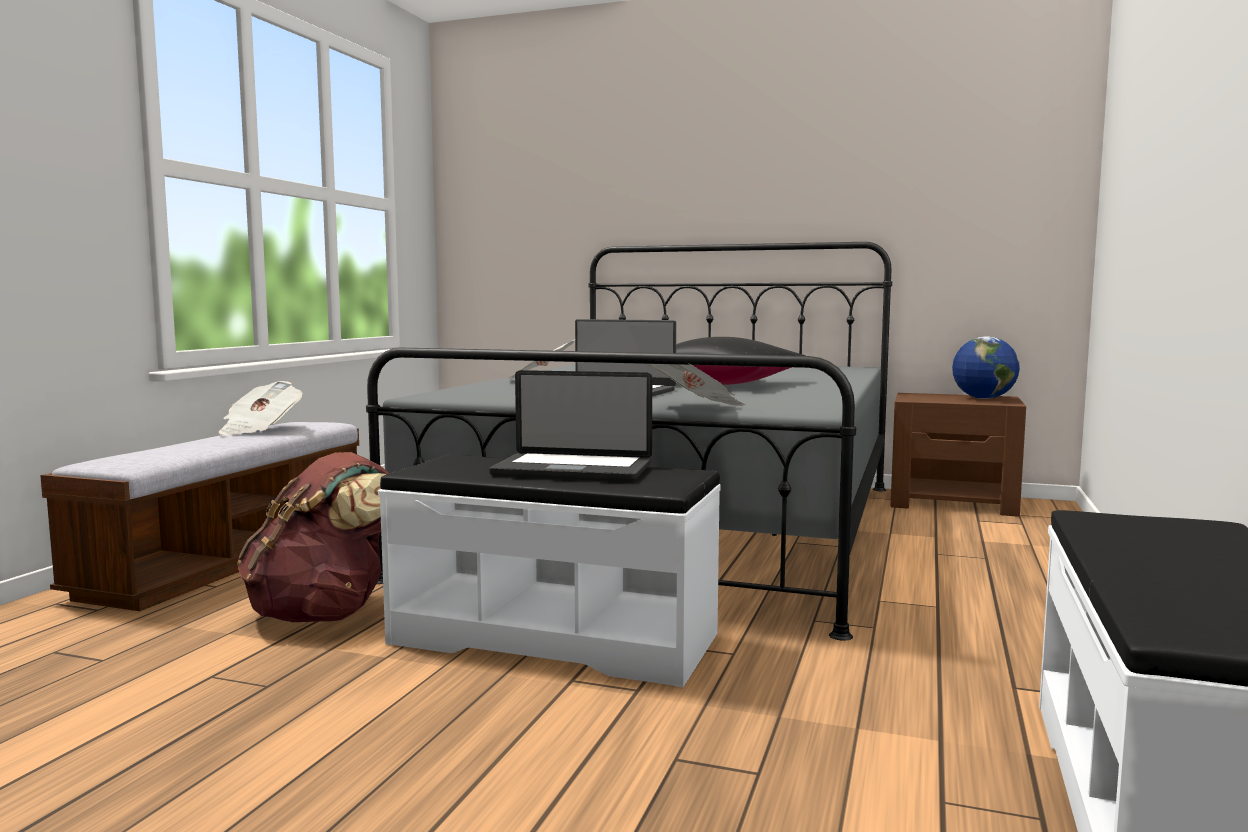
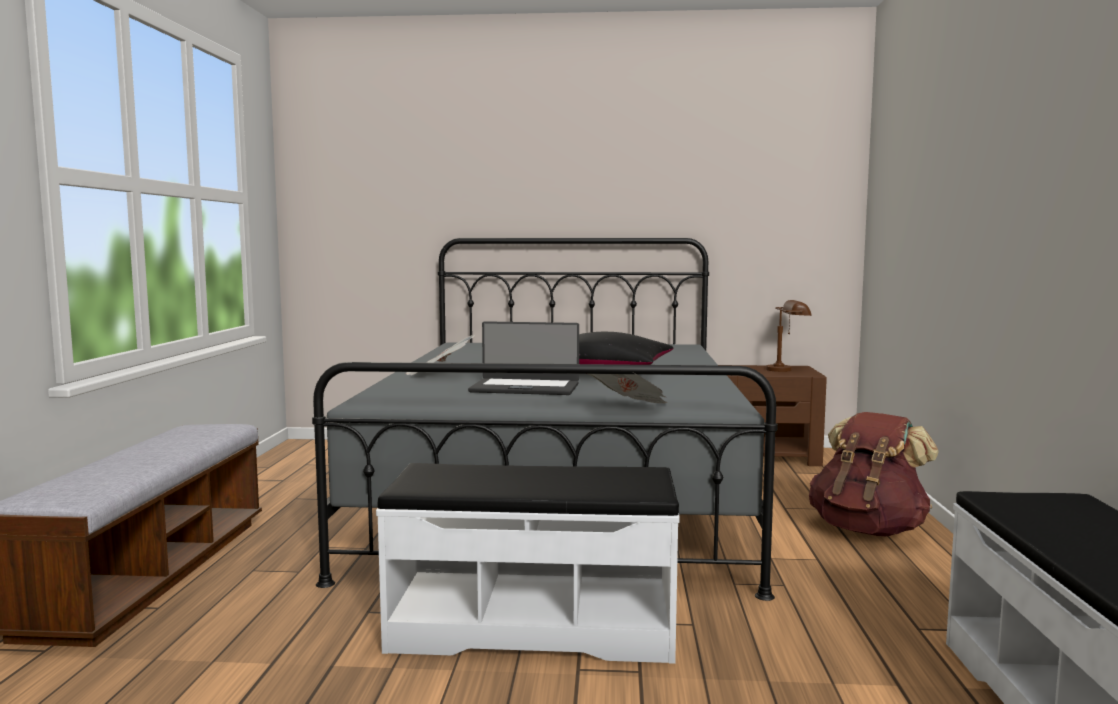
camera: 15 degrees left, 0 degrees up
newspaper [218,381,302,435] -> none
brown backpack [237,452,389,622] -> brown backpack moved to [809,412,939,537]
laptop [489,370,652,482] -> none
globe [952,336,1020,399] -> brown table lamp [766,300,812,372]

